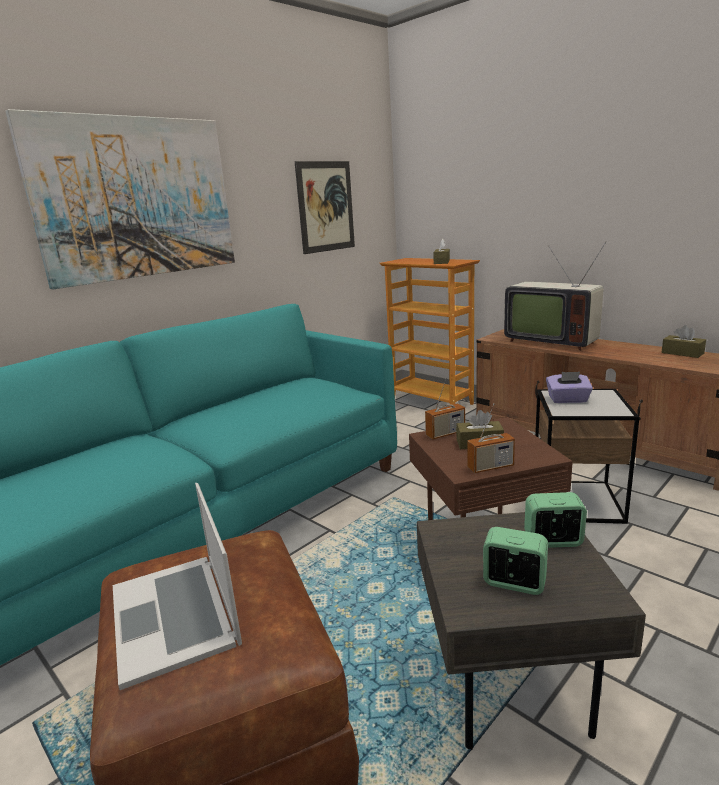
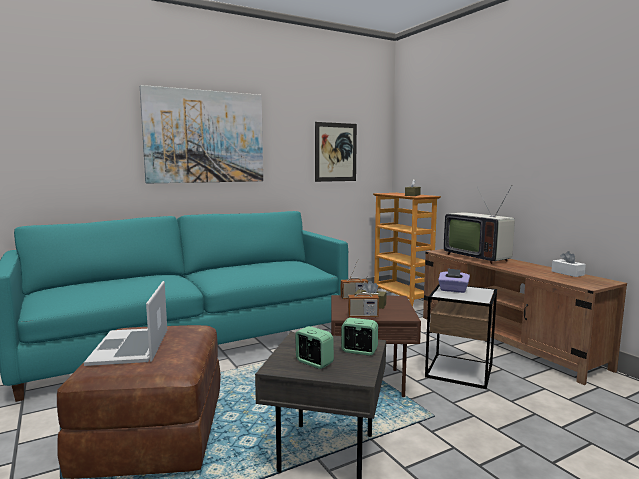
camera: 15 degrees right, 10 degrees down
brown tissue box [661,325,706,358] -> white tissue box [552,251,586,277]

